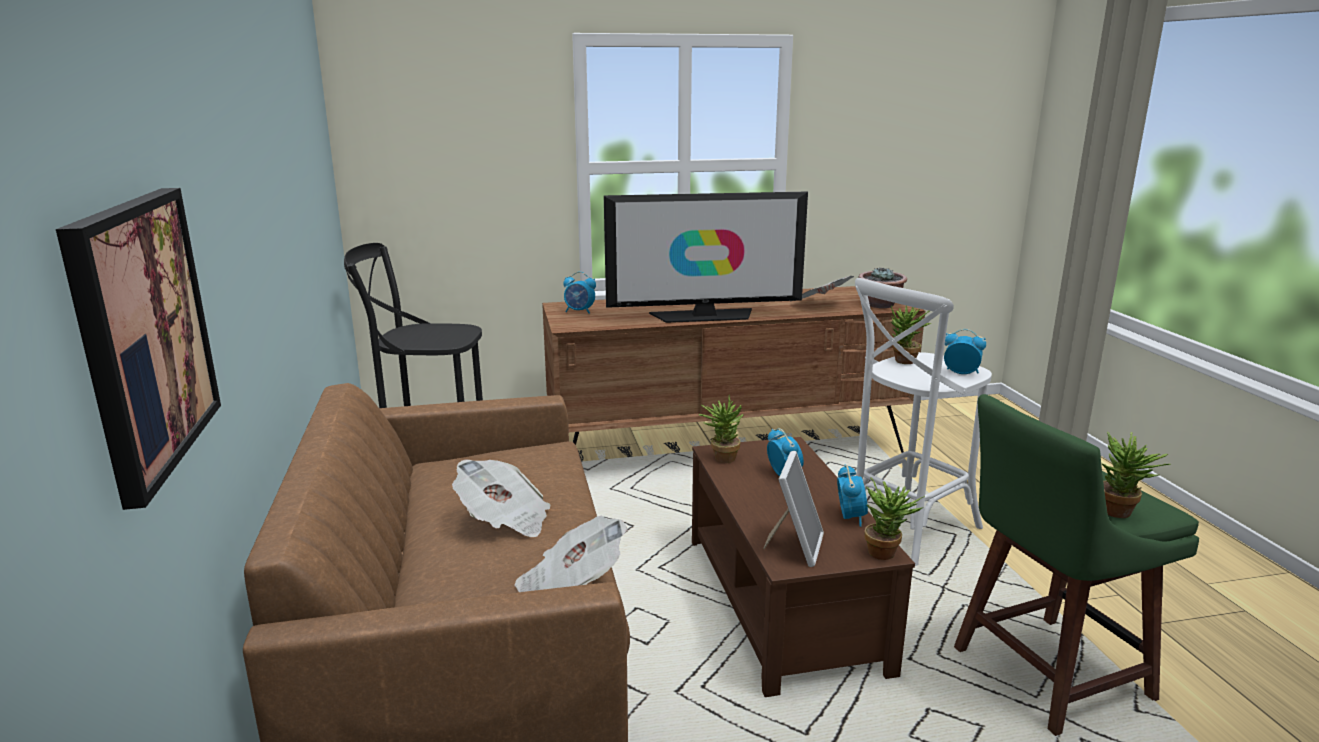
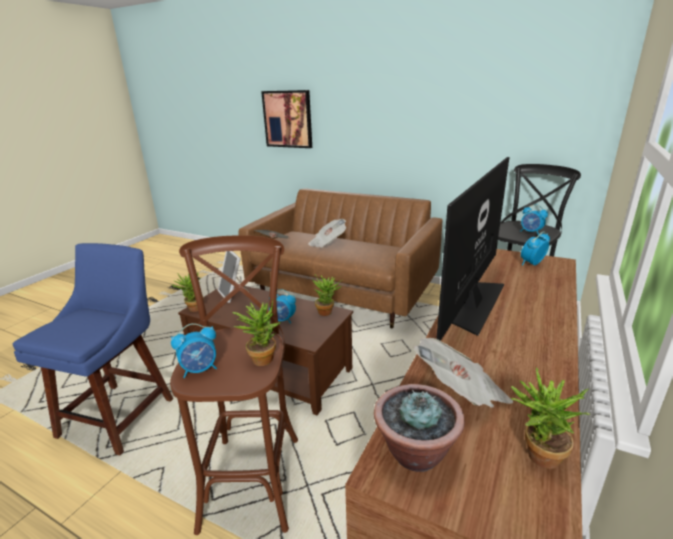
camera: 130 degrees right, 5 degrees up
alarm clock [837,464,868,527] -> alarm clock moved to [520,204,548,235]
white stool [855,278,992,566] -> brown stool [170,235,298,535]
green stool [954,394,1199,736] -> blue stool [12,243,173,455]
potted plant [1101,432,1170,518] -> potted plant moved to [511,368,590,469]

